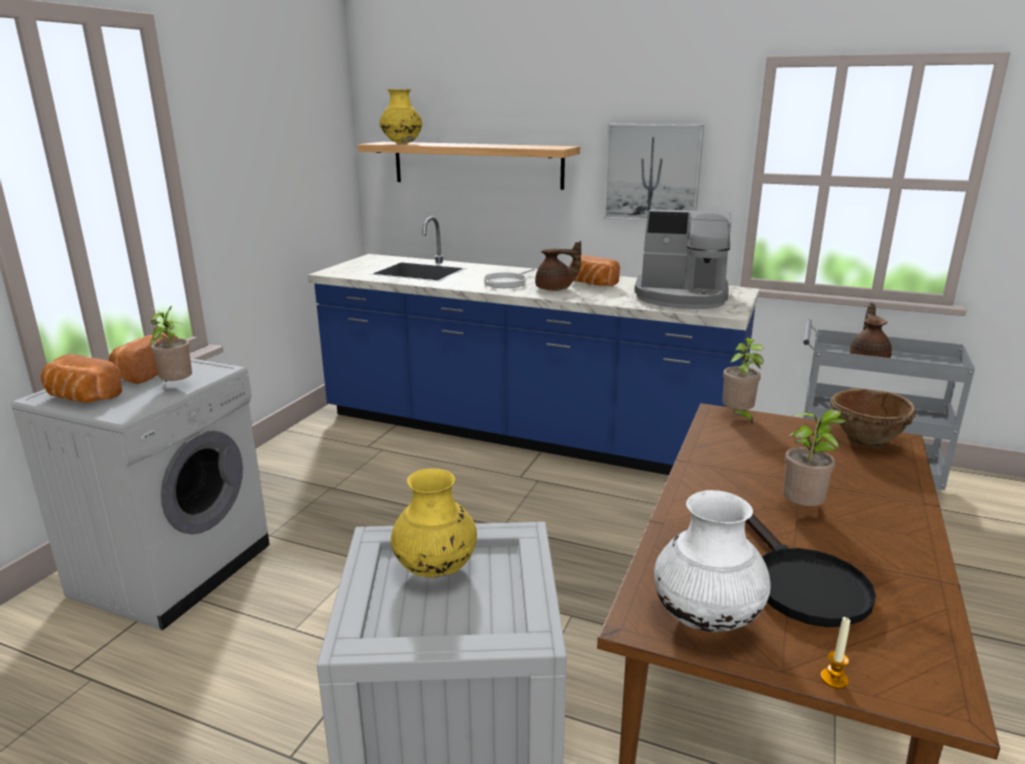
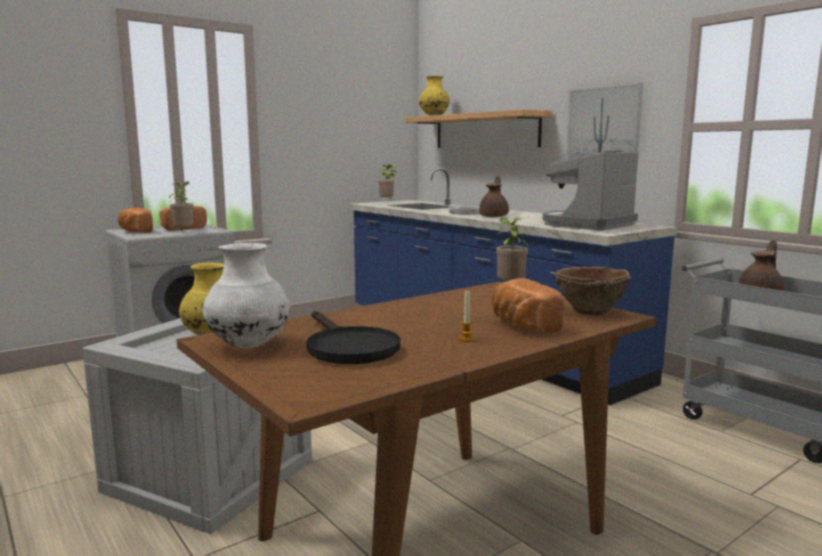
camera: 30 degrees right, 10 degrees down
brown teapot [535,241,581,291] -> brown teapot turned 105 degrees counterclockwise [479,176,509,217]
bread [570,255,620,286] -> bread moved to [492,278,564,333]
coffee machine [634,210,731,309] -> coffee machine turned 90 degrees clockwise [543,151,639,230]
black frying pan [746,514,876,627] -> black frying pan turned 45 degrees counterclockwise [306,311,400,364]
potted plant [783,409,848,506] -> potted plant moved to [378,164,397,199]
candle [820,617,850,689] -> candle moved to [458,290,475,342]

